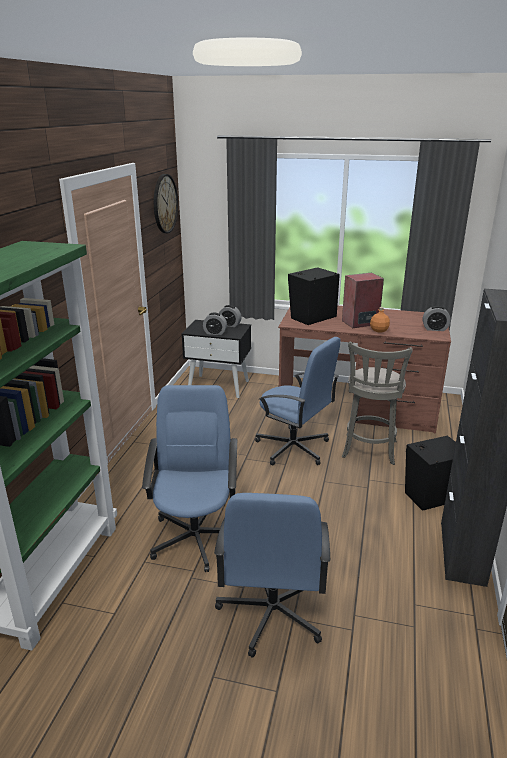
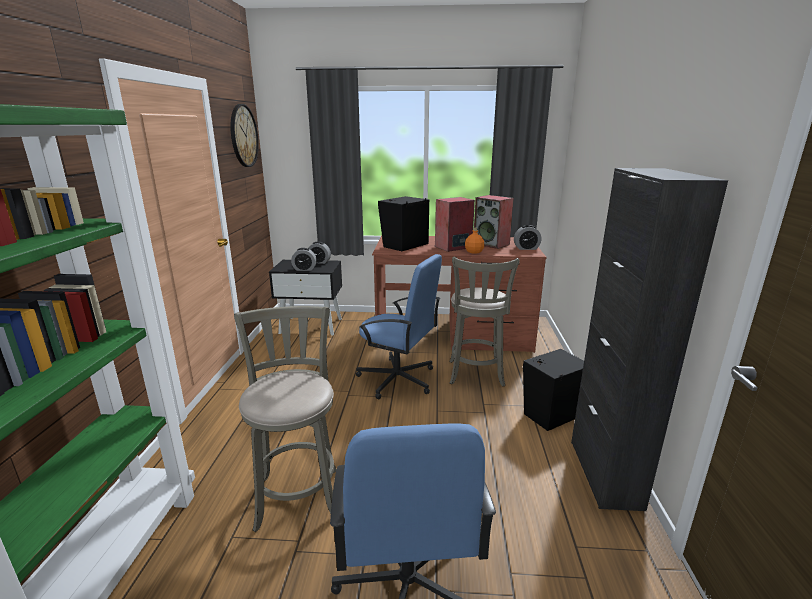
camera: 10 degrees left, 5 degrees down
blue office chair [142,385,238,572] -> grey stool [234,306,337,532]
none -> speaker [474,195,514,249]

